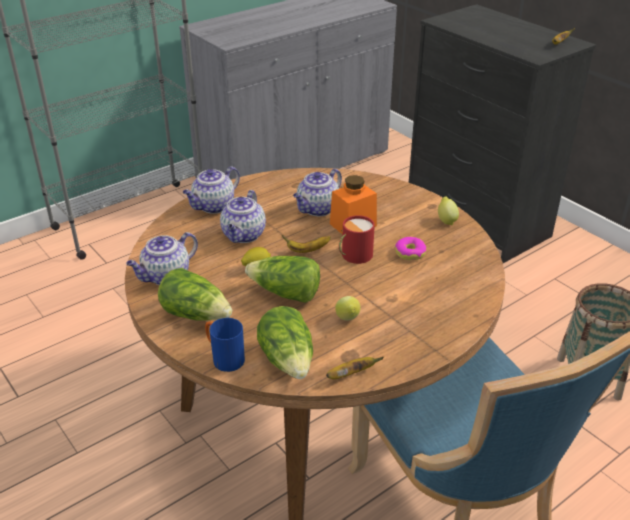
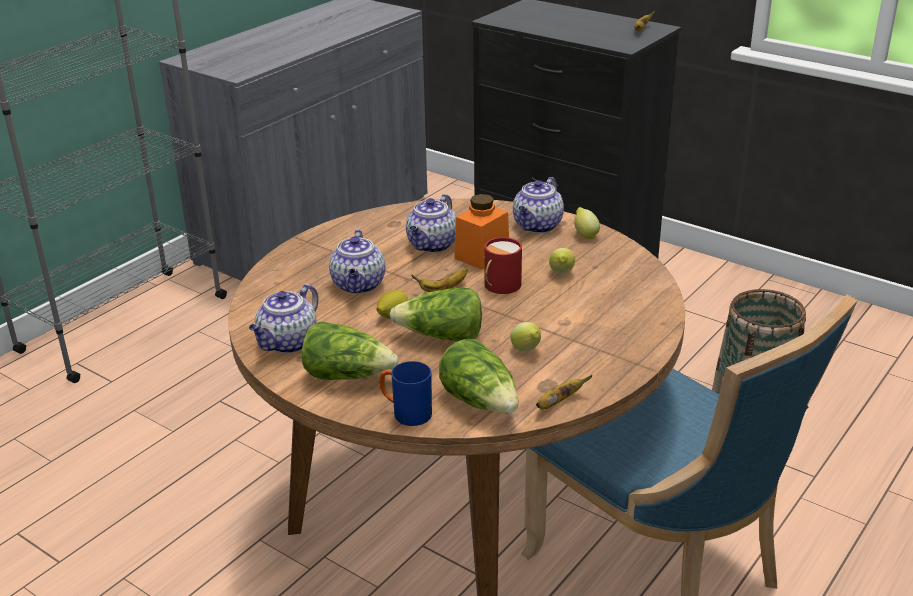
camera: 15 degrees left, 5 degrees down
teapot [183,167,240,214] -> teapot moved to [513,177,564,233]
donut [395,237,426,260] -> lemon [549,248,575,274]

